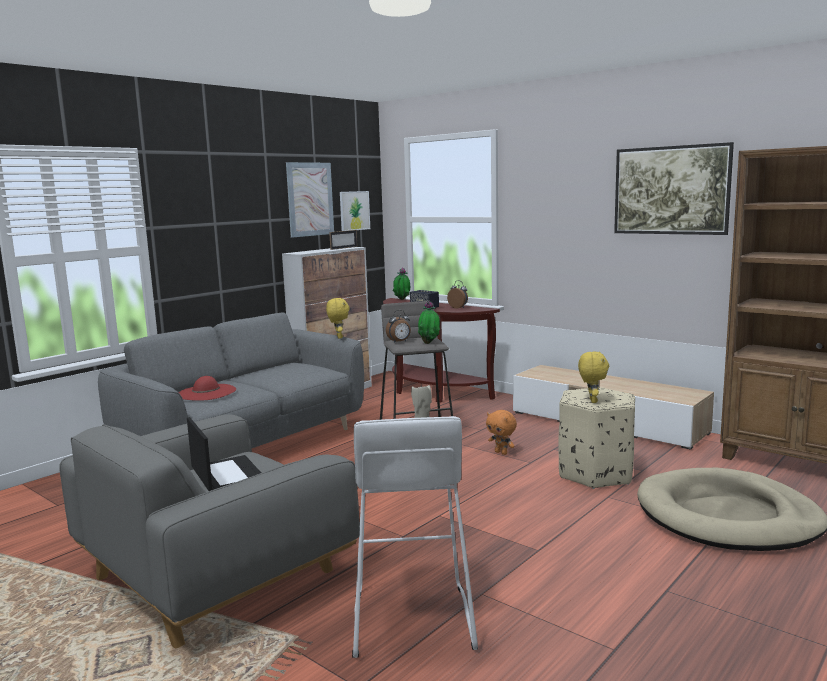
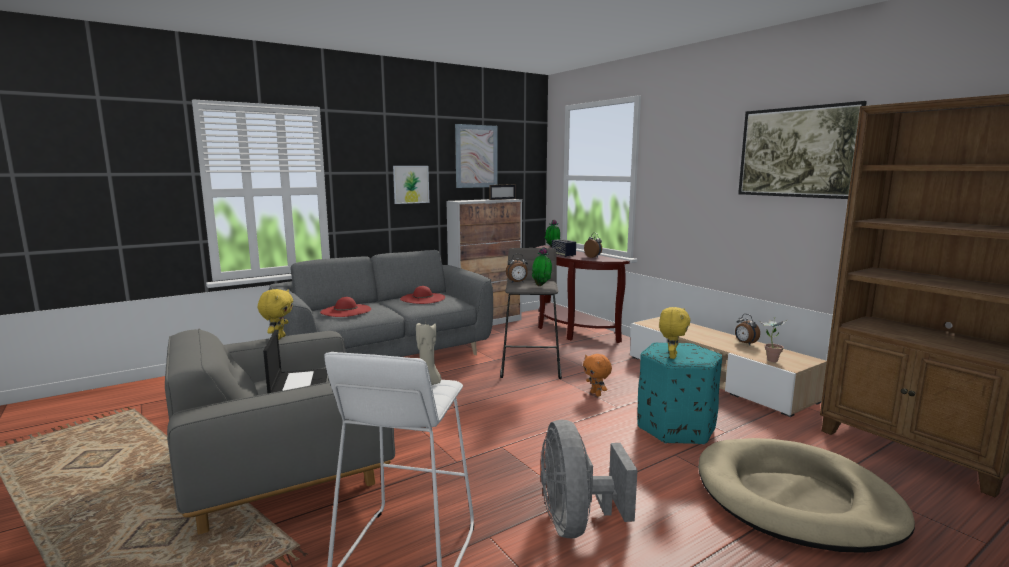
camera: 15 degrees right, 0 degrees up
yellow plush toy [326,298,350,339] -> yellow plush toy moved to [258,289,293,340]
picture [340,191,370,231] -> picture moved to [393,166,429,204]
beige ottoman [558,387,635,489] -> turquoise ottoman [637,343,722,445]
none -> red hat [400,286,445,304]
none -> grey fan [541,420,638,539]
none -> alarm clock [735,314,760,345]
none -> potted plant [759,318,787,362]

